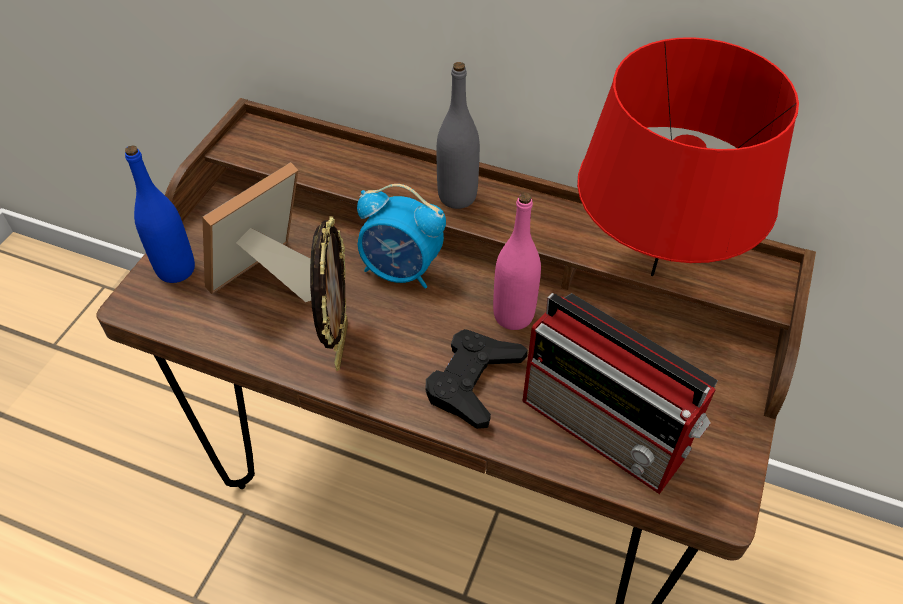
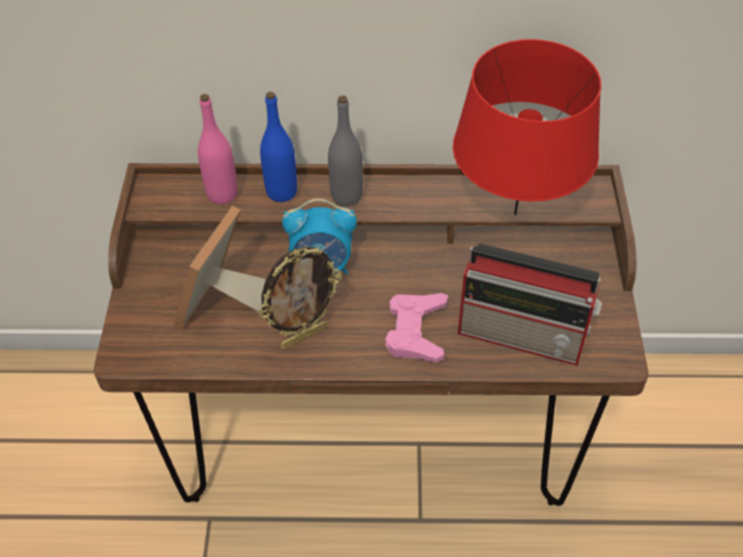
camera: 20 degrees left, 0 degrees up
blue bottle [125,145,195,283] -> blue bottle moved to [260,92,297,202]
picture frame [310,216,348,371] -> picture frame turned 75 degrees clockwise [258,247,342,350]
black game controller [426,329,528,429] -> pink game controller [385,293,448,363]
pink bottle [493,193,541,330] -> pink bottle moved to [198,94,238,204]

